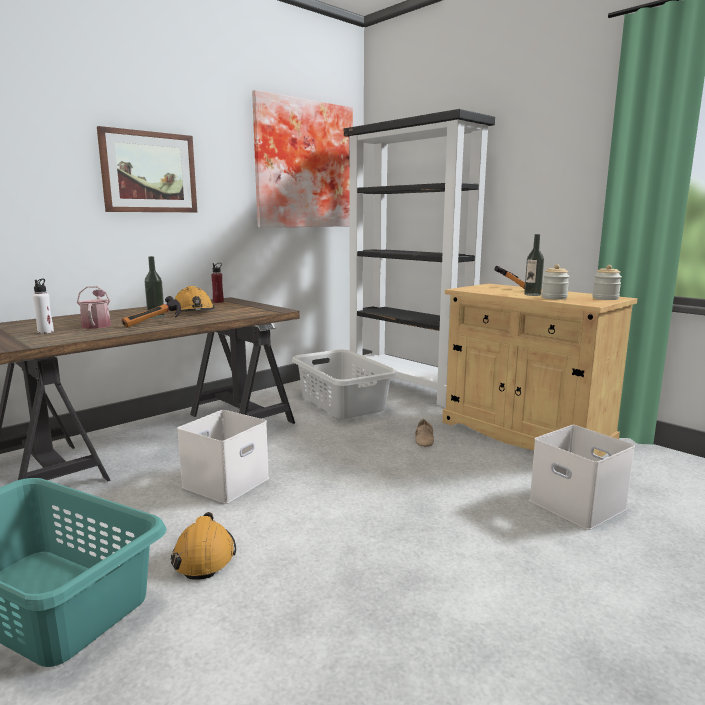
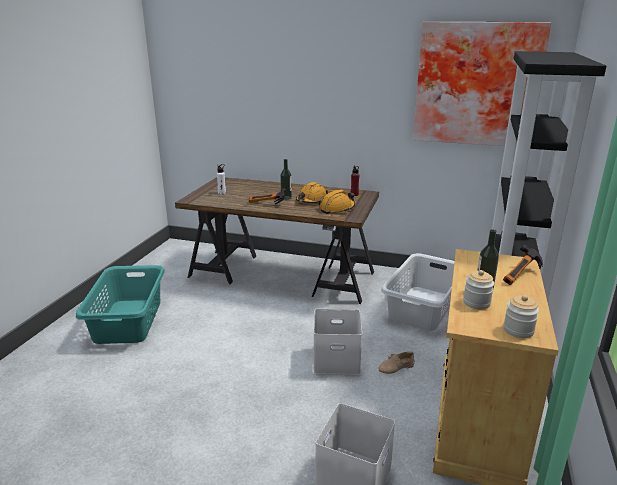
camera: 60 degrees right, 10 degrees up
watering can [77,286,111,329] -> none
picture [97,126,197,212] -> none
orange hard hat [171,512,236,580] -> orange hard hat moved to [318,190,355,214]
white storage box [177,410,269,504] -> white storage box moved to [313,309,362,375]

